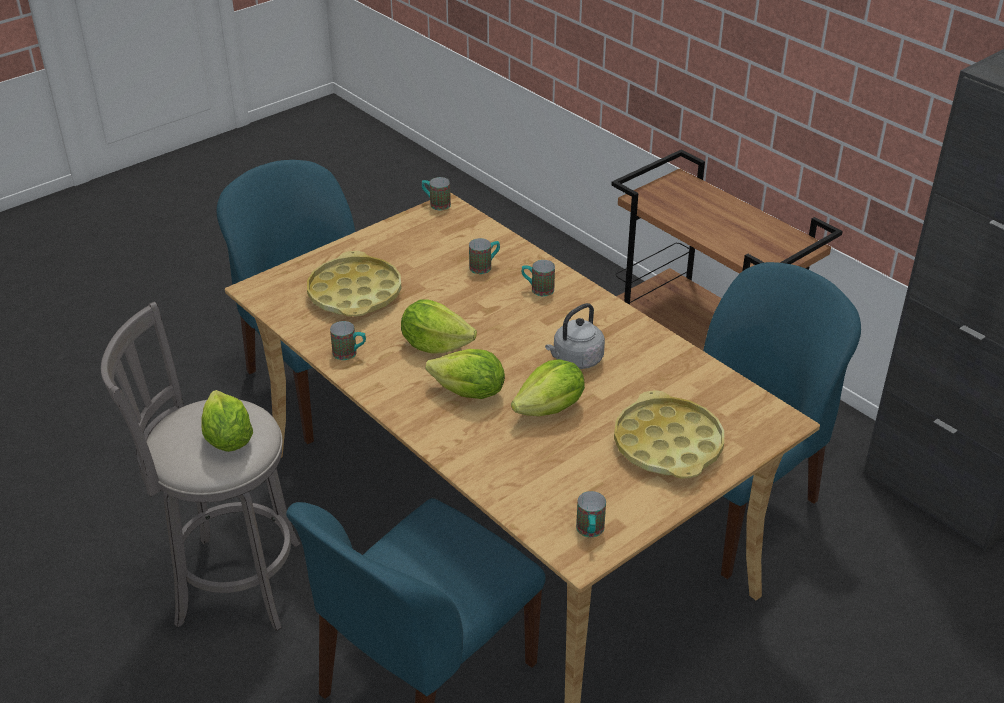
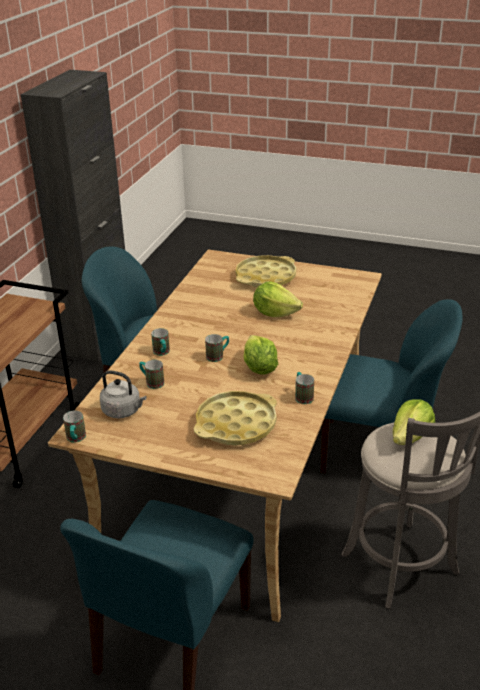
camera: 120 degrees left, 5 degrees down
lettuce [426,349,505,399] -> none
grey kettle [545,303,605,369] -> grey kettle moved to [100,370,147,418]
mug [576,491,606,537] -> mug moved to [205,334,229,362]

